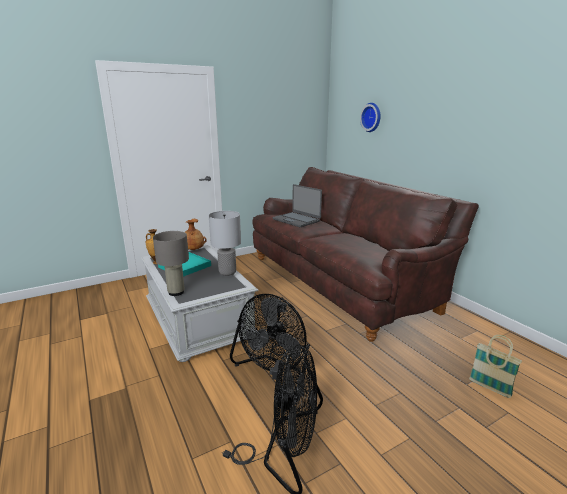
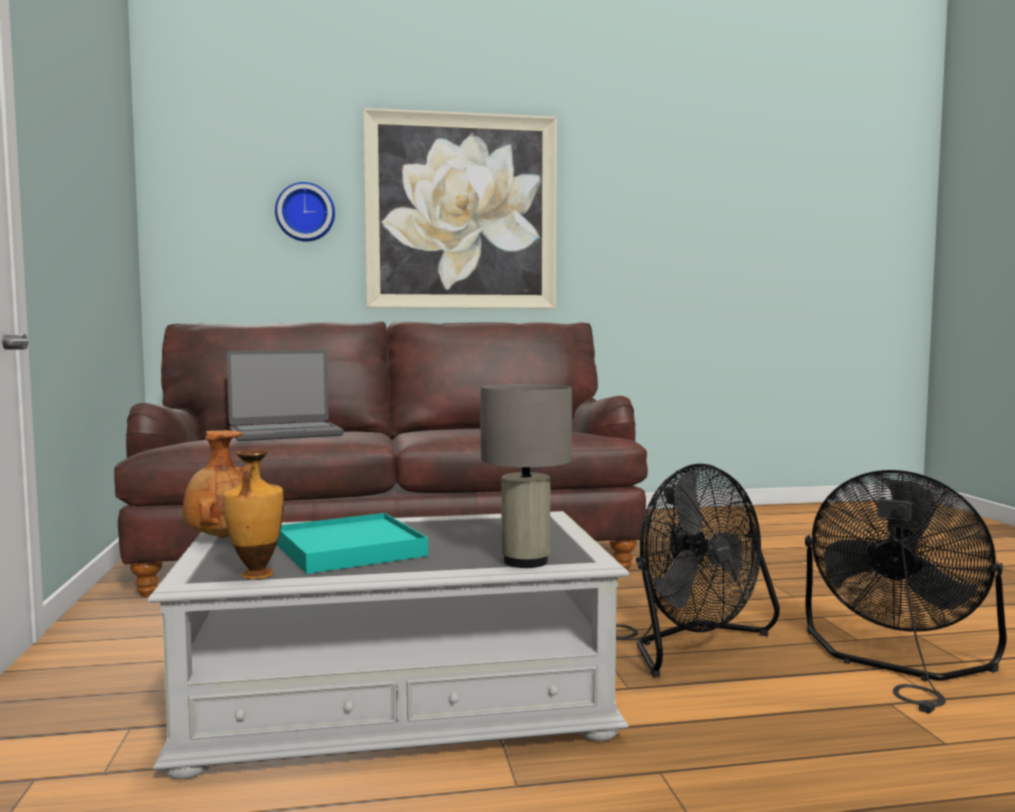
camera: 70 degrees left, 15 degrees down
grey table lamp [209,211,241,276] -> none
basket [469,335,522,398] -> none
none -> picture [363,108,557,309]

